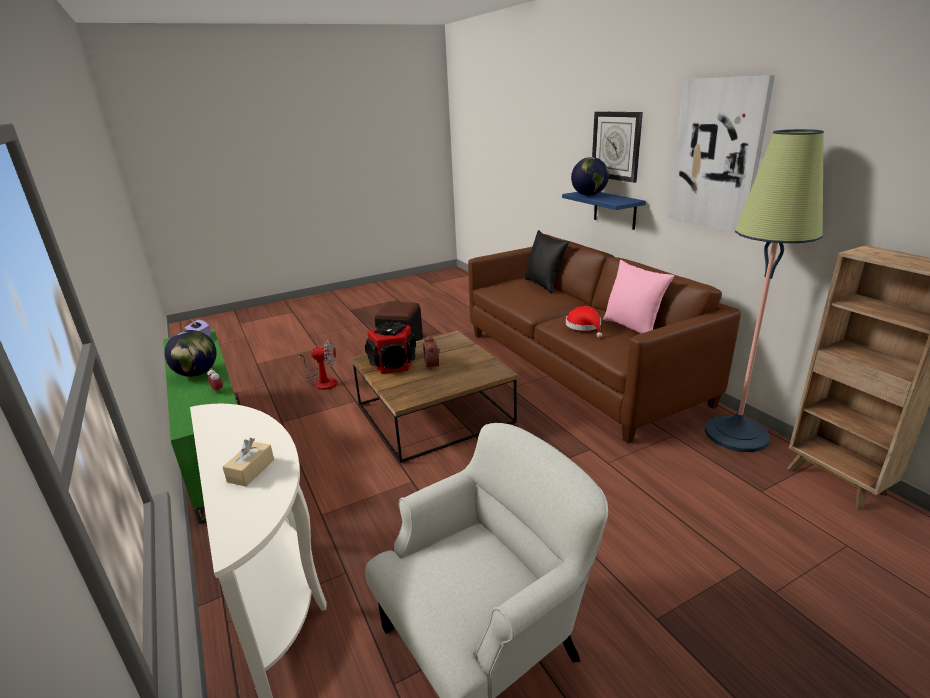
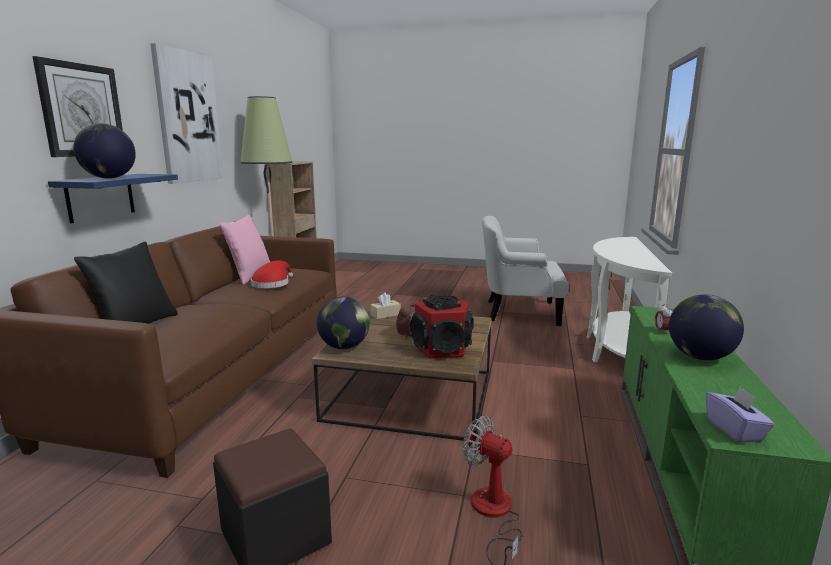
camera: 140 degrees left, 10 degrees down
beige tissue box [223,438,274,487] -> beige tissue box moved to [370,293,401,319]
none -> globe [317,297,370,349]

